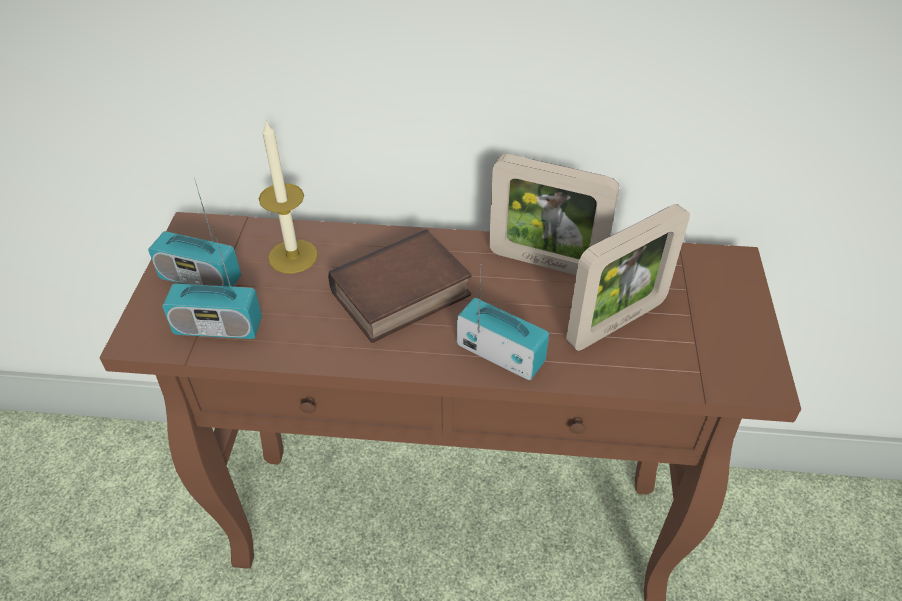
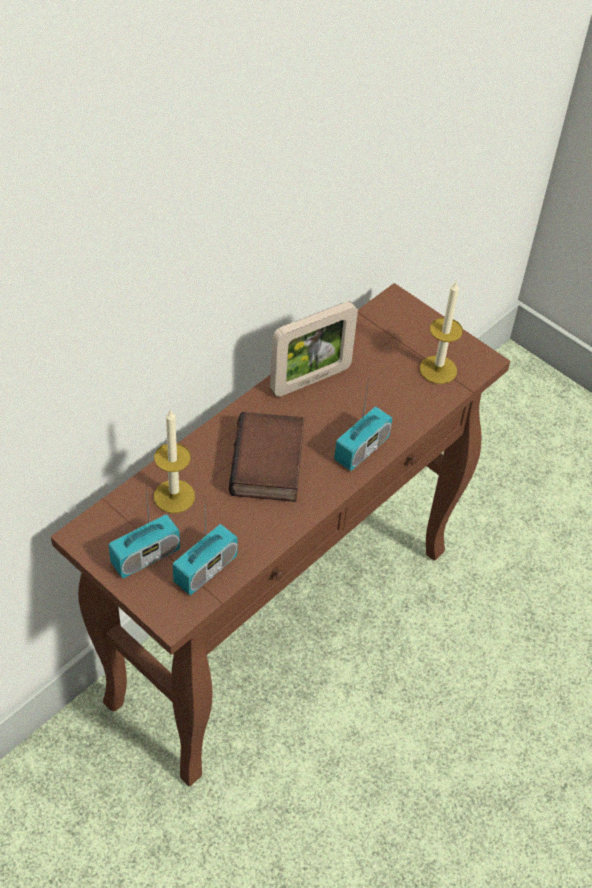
camera: 55 degrees left, 5 degrees up
radio [457,271,549,380] -> radio turned 150 degrees clockwise [334,376,392,471]
picture frame [566,204,690,351] -> none
none -> candle [420,280,463,384]

